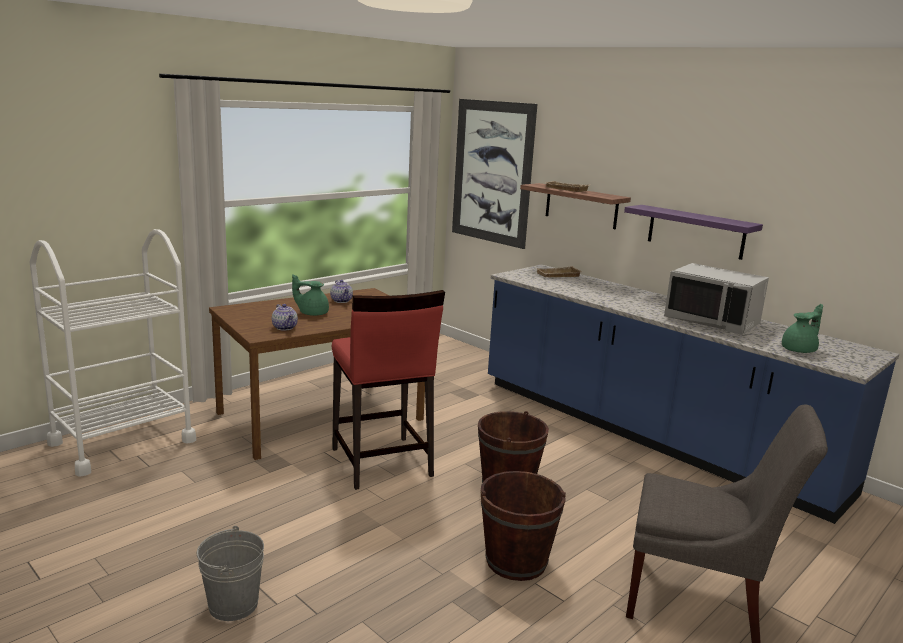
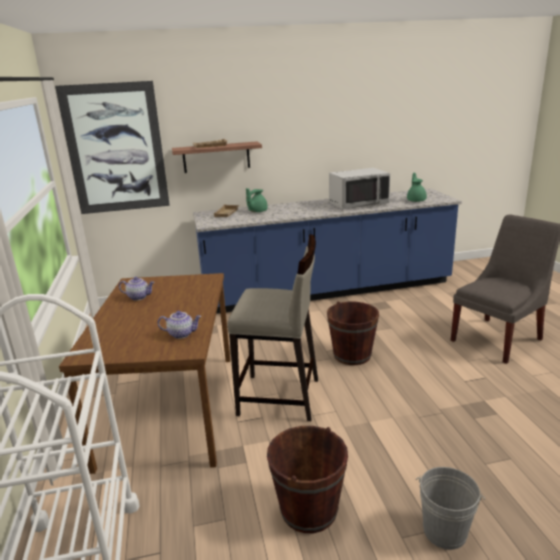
camera: 55 degrees left, 5 degrees up
green teapot [292,274,329,316] -> green teapot moved to [246,188,267,212]
red stool [332,290,445,490] -> beige stool [227,234,318,421]
brown bucket [480,471,566,581] -> brown bucket moved to [267,426,348,533]
purple shelf [624,205,763,260] -> none

